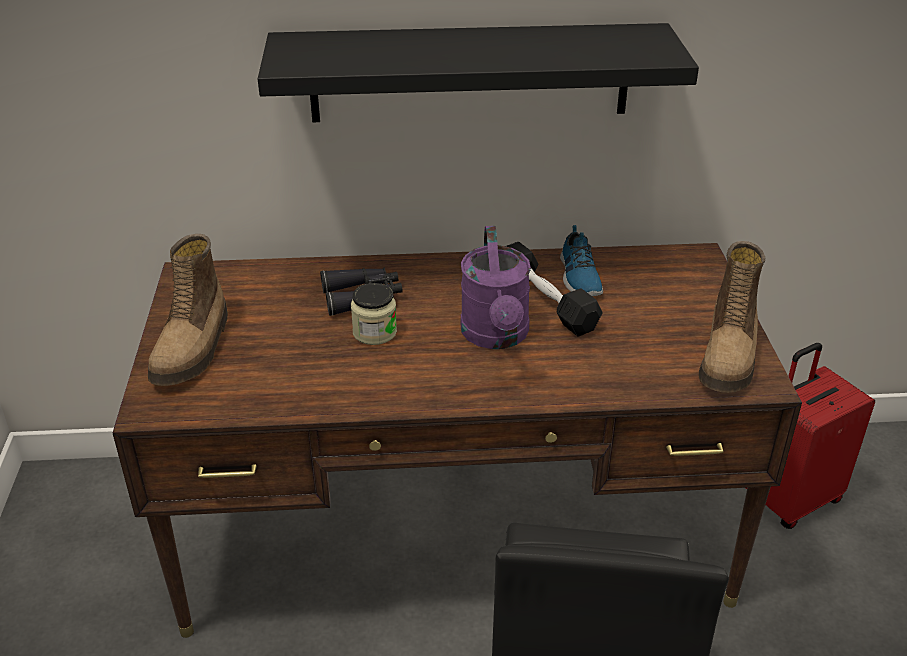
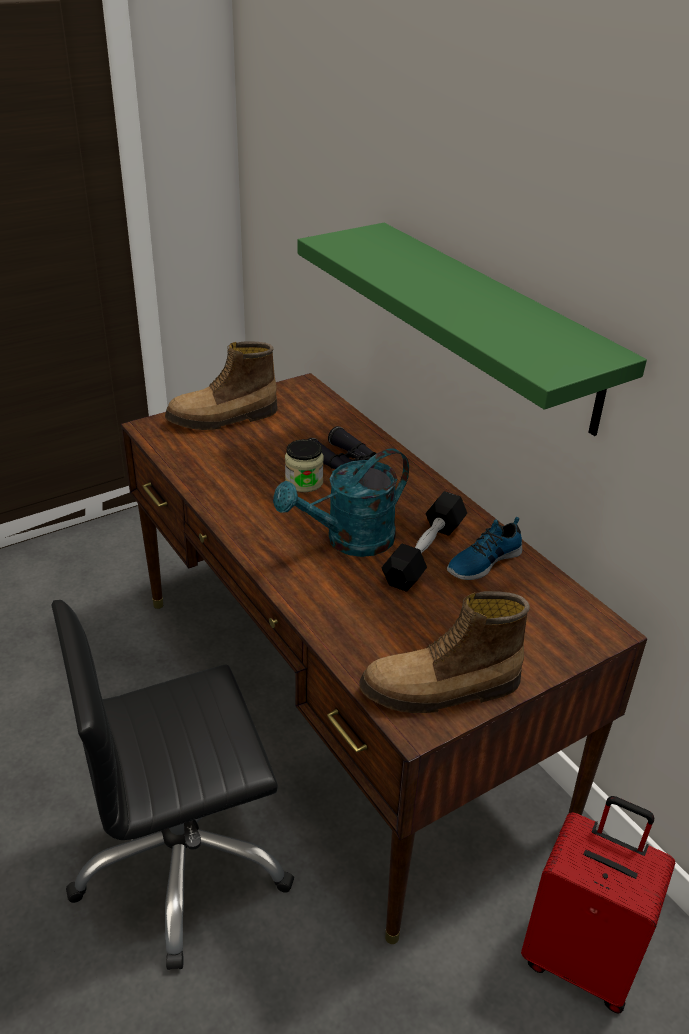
camera: 60 degrees right, 0 degrees up
black shelf [258,23,699,122] -> green shelf [298,223,647,436]
purple watering can [460,226,531,349] -> turquoise watering can [273,448,409,557]

